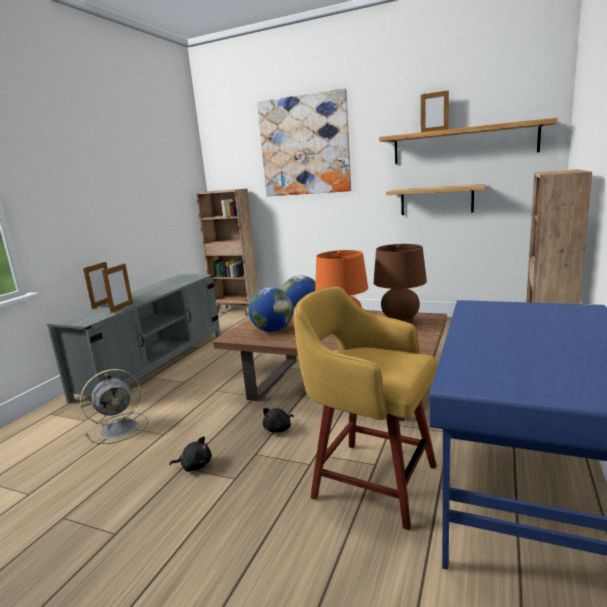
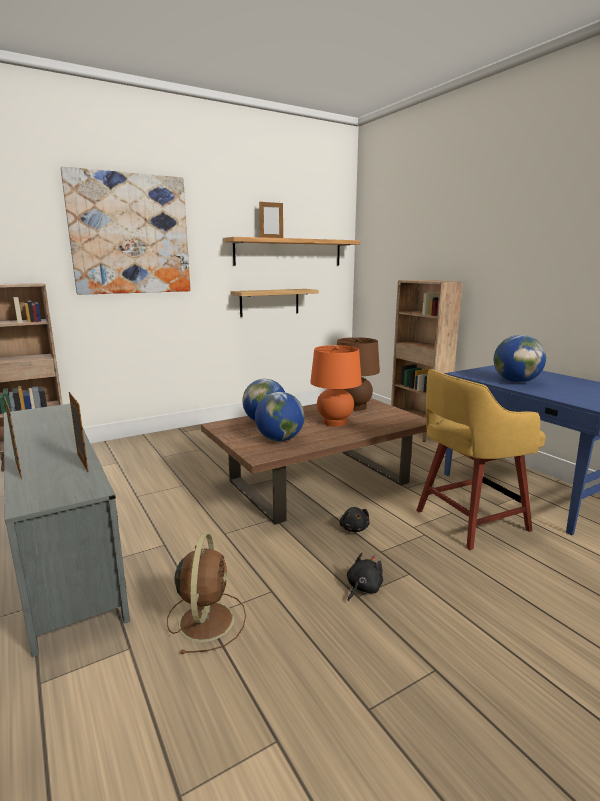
camera: 55 degrees left, 0 degrees up
grey fan [80,369,148,444] -> brown fan [167,534,246,654]
none -> globe [494,335,546,383]

